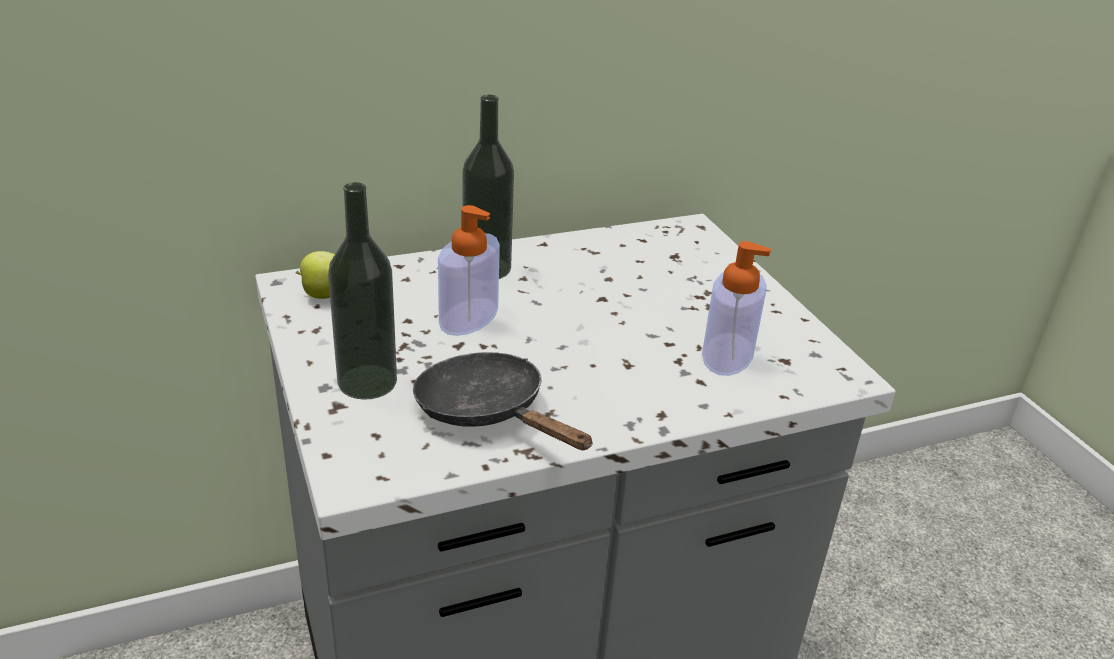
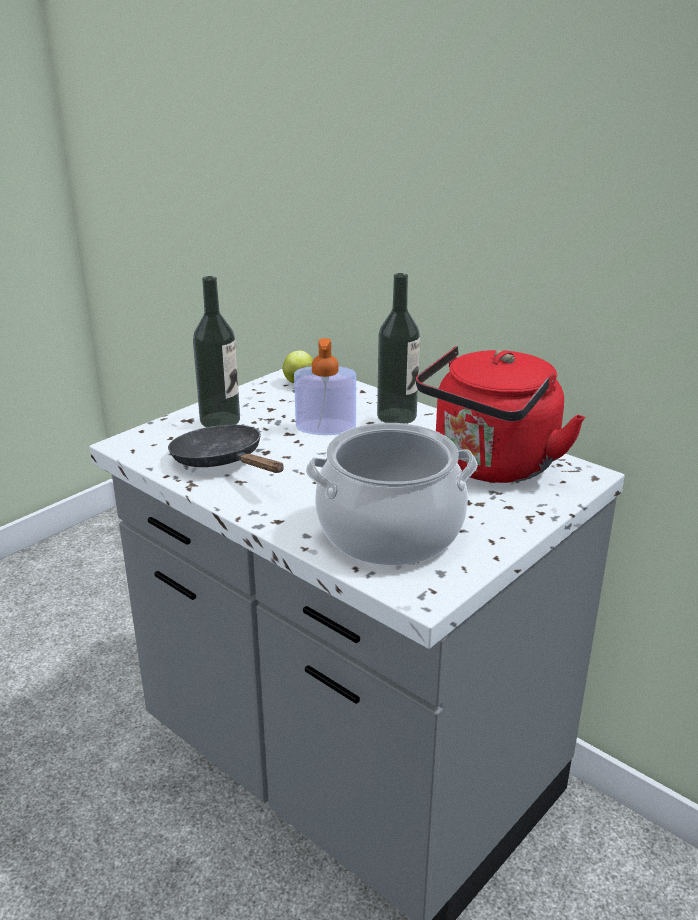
camera: 65 degrees right, 5 degrees down
black frying pan [413,352,593,450] -> black frying pan turned 60 degrees counterclockwise [168,425,284,473]
soap dispenser [702,241,771,376] -> cooking pot [306,423,478,565]
none -> red kettle [416,346,585,483]

